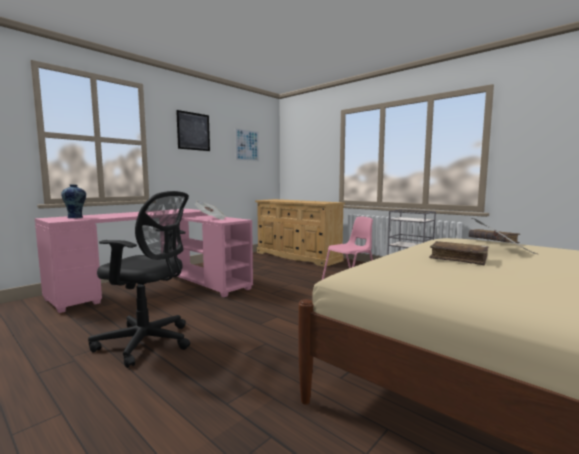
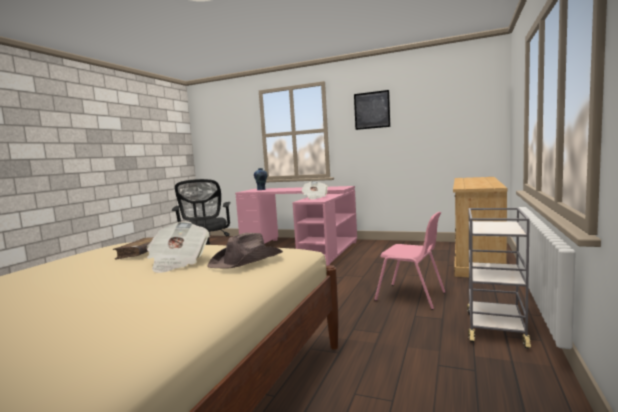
camera: 70 degrees right, 0 degrees up
picture [235,128,259,162] -> none
brown book [469,229,520,243] -> brown hat [208,233,283,269]

